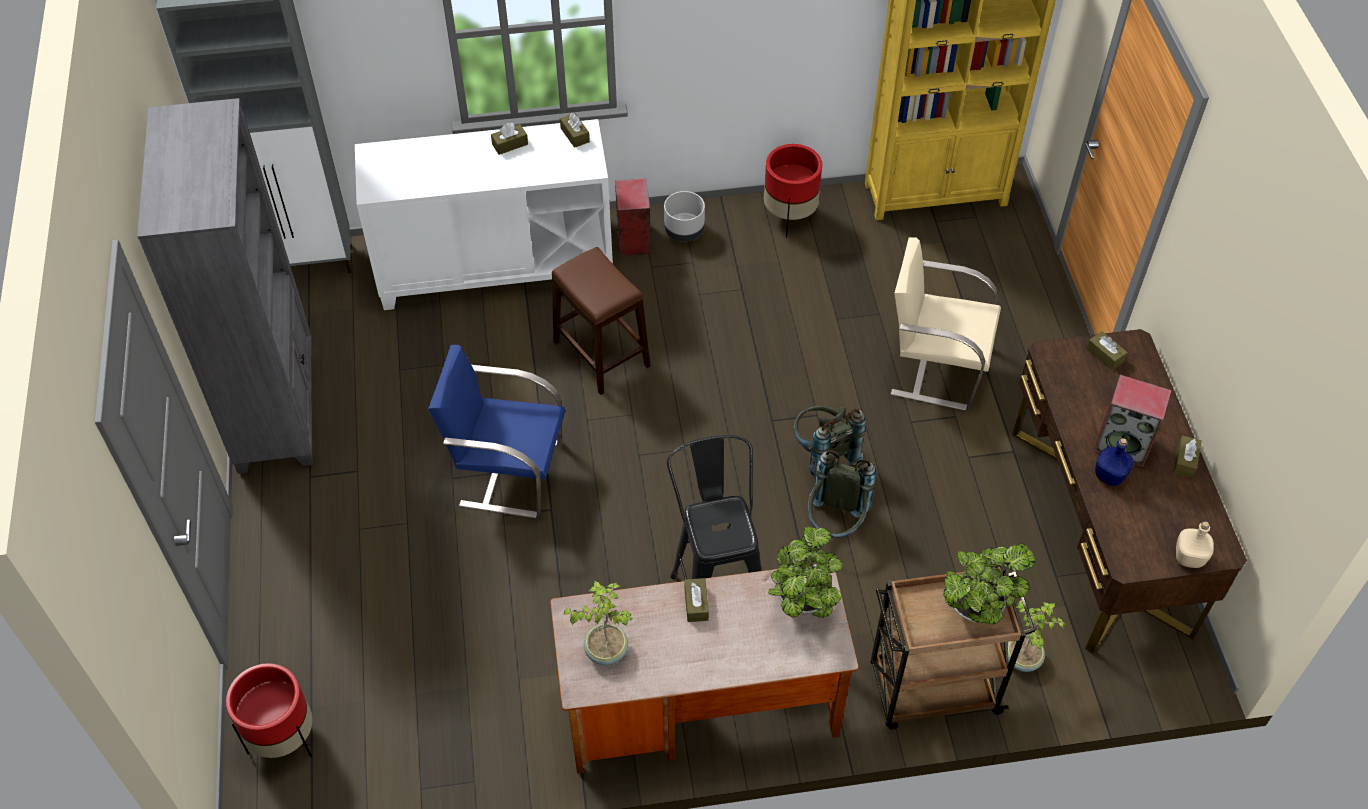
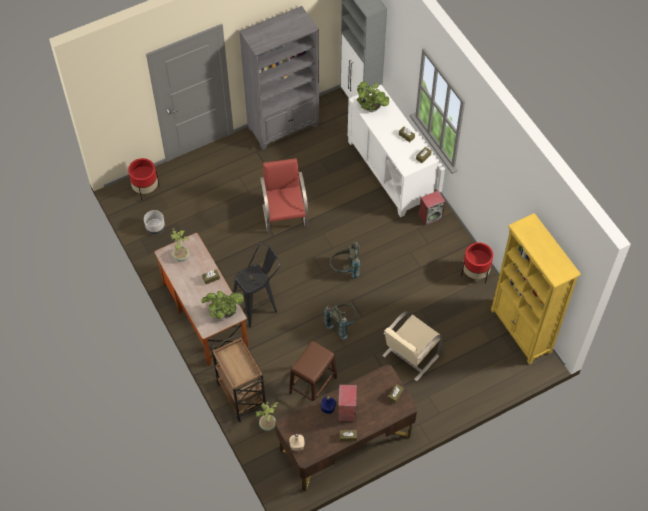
camera: 70 degrees right, 5 degrees up
blue chair [428,345,565,519] -> red chair [260,158,308,233]
brown stool [552,247,650,395] -> brown stool moved to [289,341,337,401]
grey planter [664,191,705,242] -> grey planter moved to [144,210,165,235]
grey backpack [808,450,877,538] -> grey backpack moved to [330,242,360,279]
beige chair [891,237,1001,411] -> beige chair turned 135 degrees counterclockwise [382,311,444,381]
potted plant [944,543,1035,624] -> potted plant moved to [357,81,389,112]

